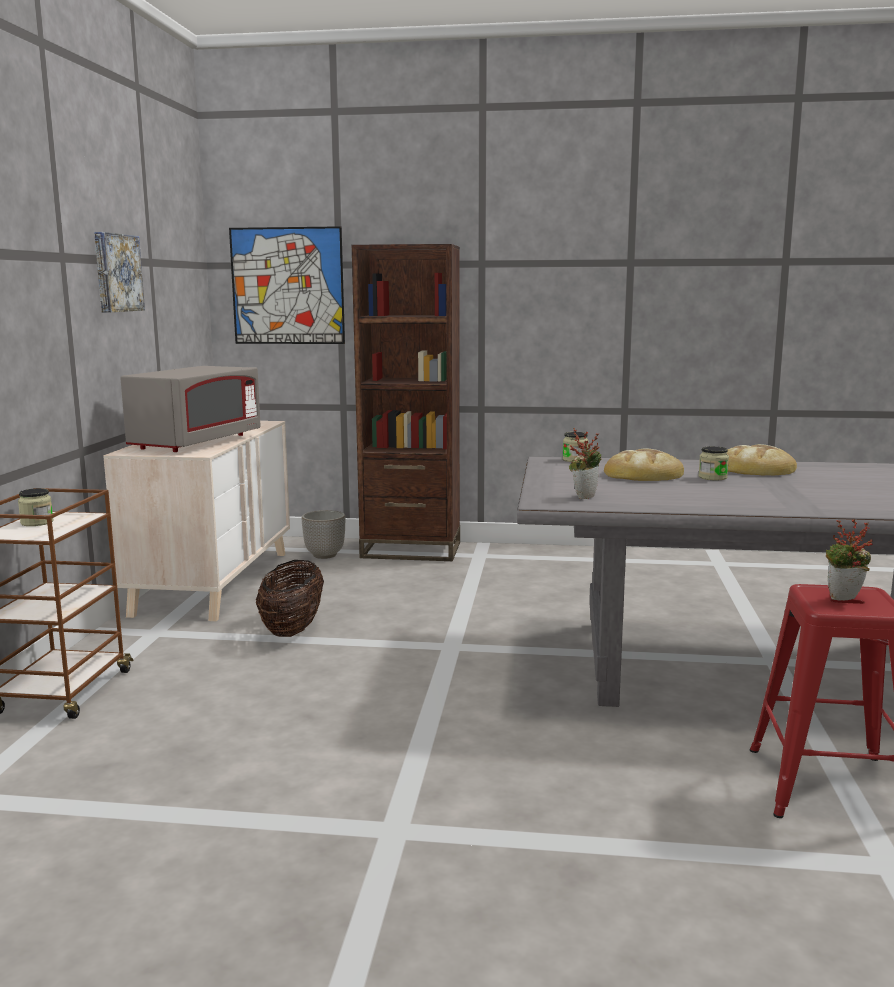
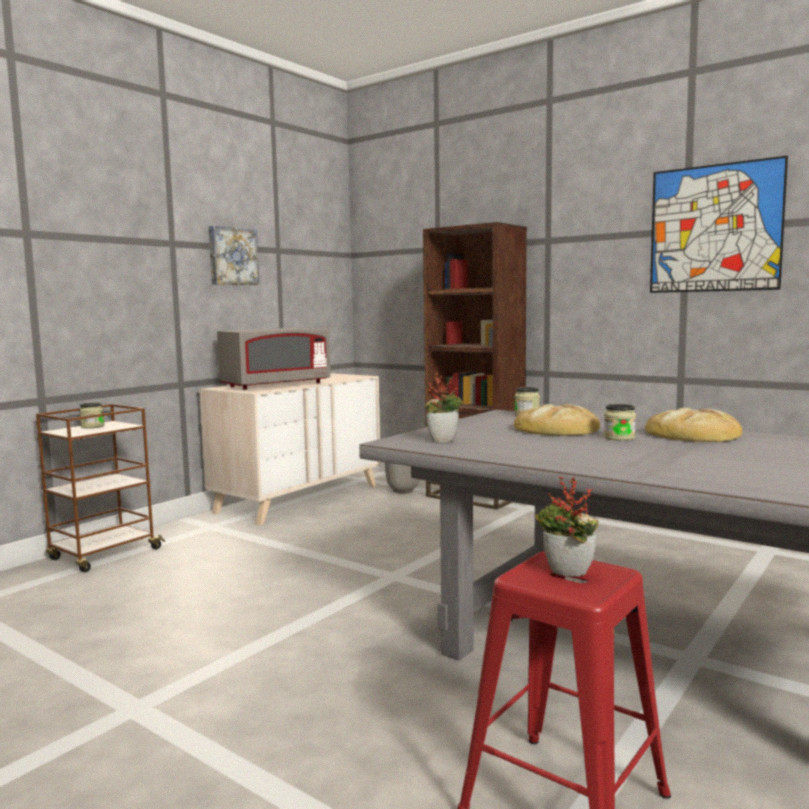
camera: 30 degrees right, 5 degrees down
picture [229,226,345,344] -> picture moved to [650,155,788,293]
basket [256,560,324,637] -> none

